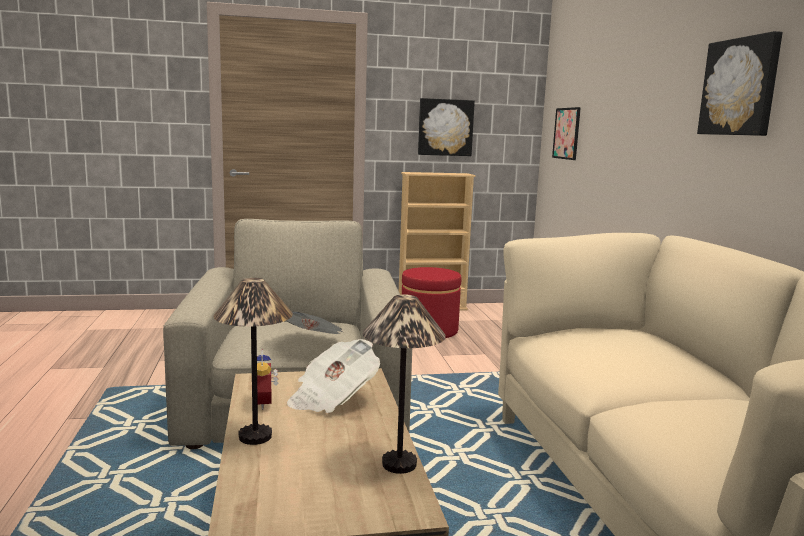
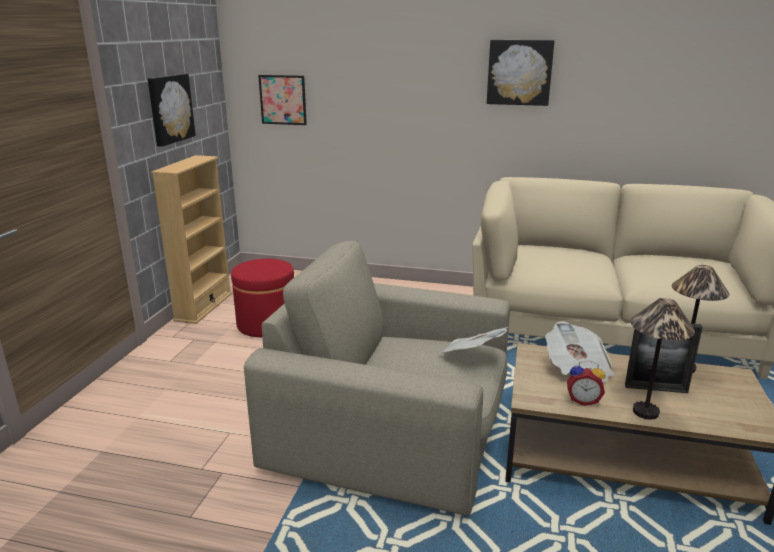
camera: 65 degrees left, 10 degrees up
none -> picture frame [625,324,703,393]

